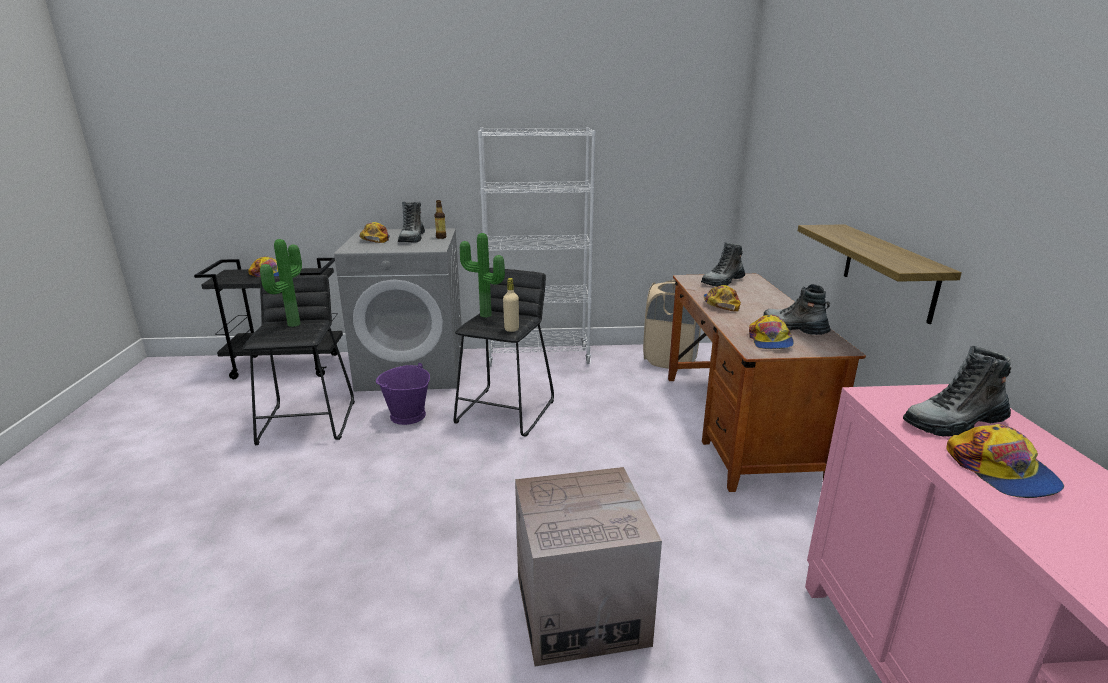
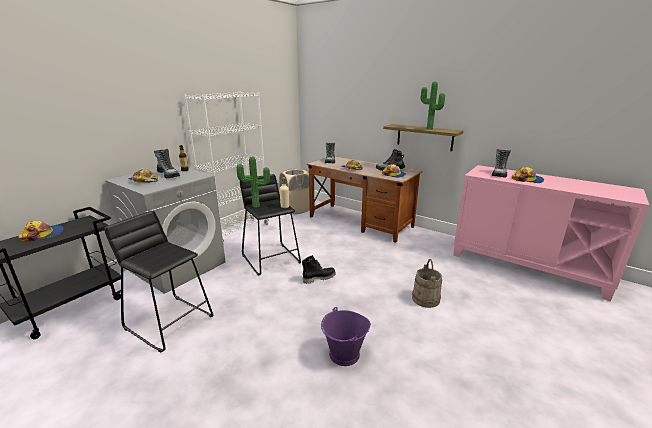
camera: 50 degrees left, 0 degrees up
potted plant [260,239,302,327] -> potted plant moved to [421,81,445,130]
purple bucket [376,363,430,425] -> purple bucket moved to [321,307,371,366]
cardboard box [515,467,662,667] -> beige bucket [412,259,442,308]
none -> black boot [302,255,336,284]

